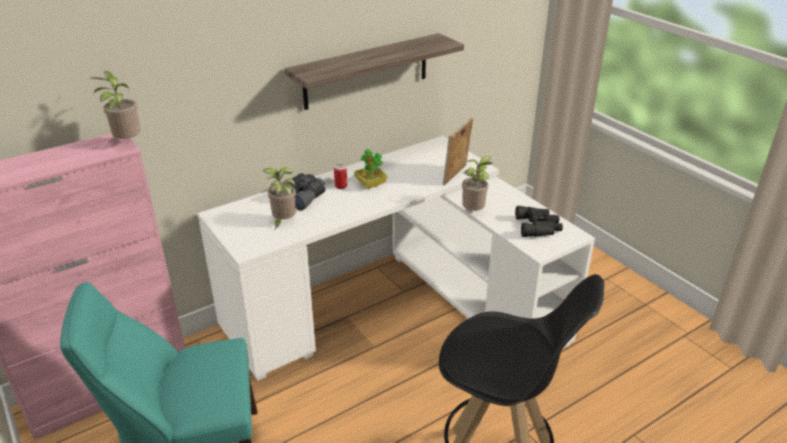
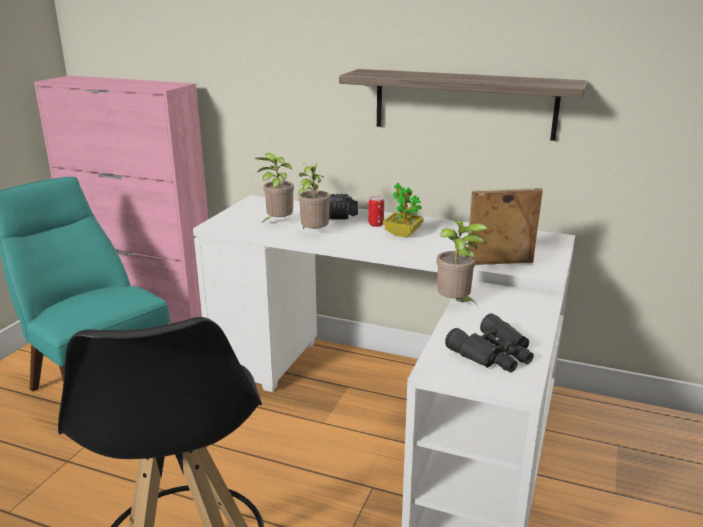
camera: 55 degrees right, 10 degrees down
potted plant [91,71,141,142] -> potted plant moved to [297,161,330,229]

